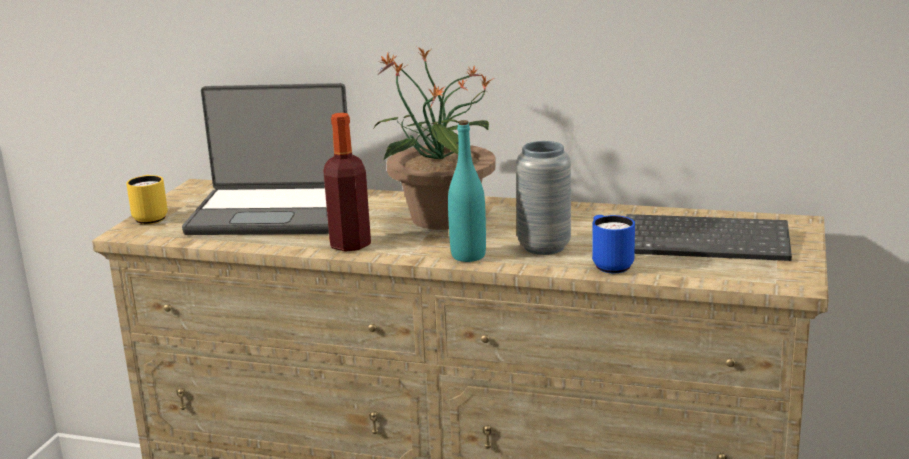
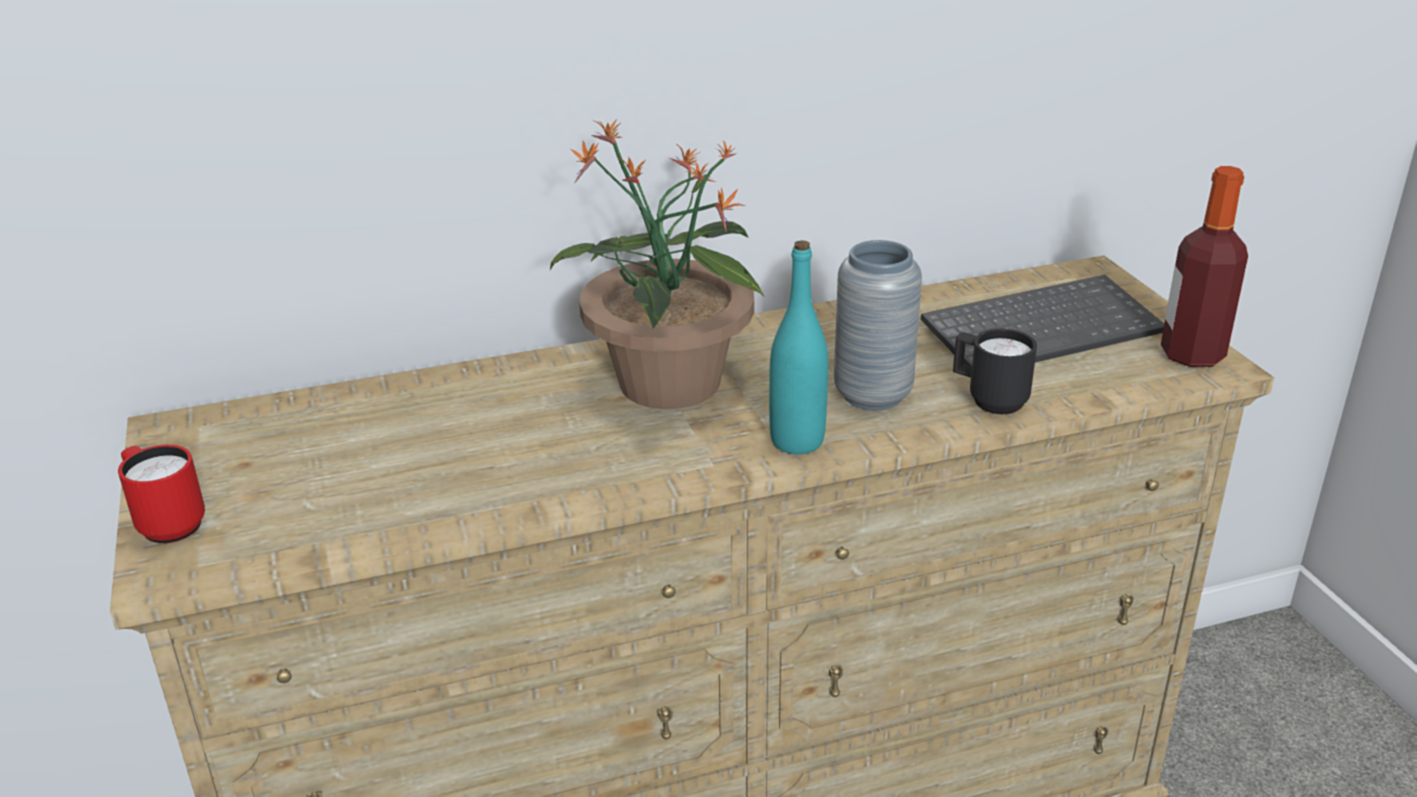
camera: 35 degrees left, 10 degrees up
yellow mug [126,175,168,224] -> red mug [118,445,205,543]
laptop [182,83,347,235] -> none
bottle [323,113,371,252] -> bottle moved to [1161,166,1248,367]
blue mug [592,215,635,273] -> black mug [953,329,1037,414]

